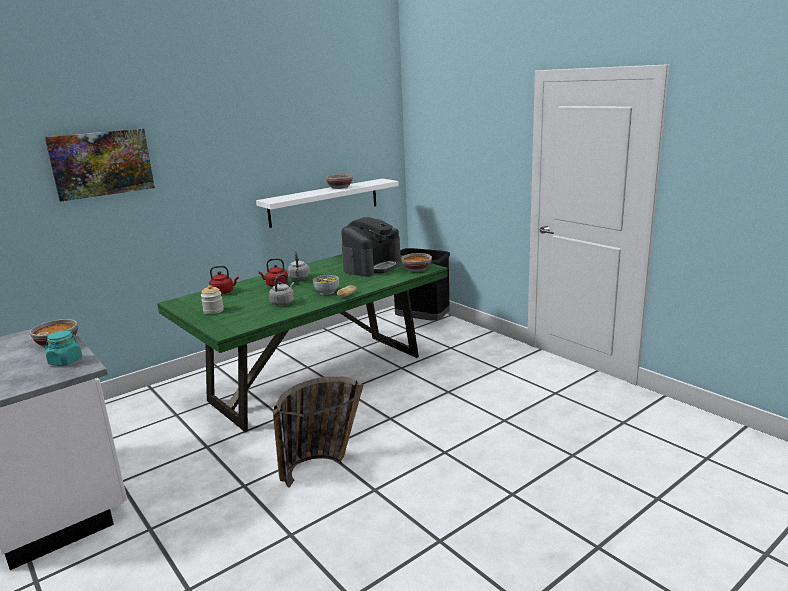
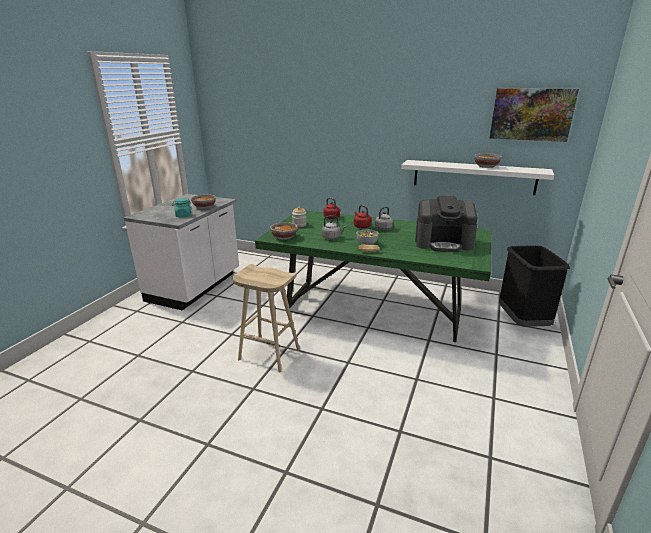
camera: 60 degrees right, 5 degrees up
picture [45,128,155,202] -> picture moved to [490,88,579,142]
basket [273,376,363,488] -> beige stool [233,264,300,372]
bowl [401,253,432,272] -> bowl moved to [270,222,297,240]

